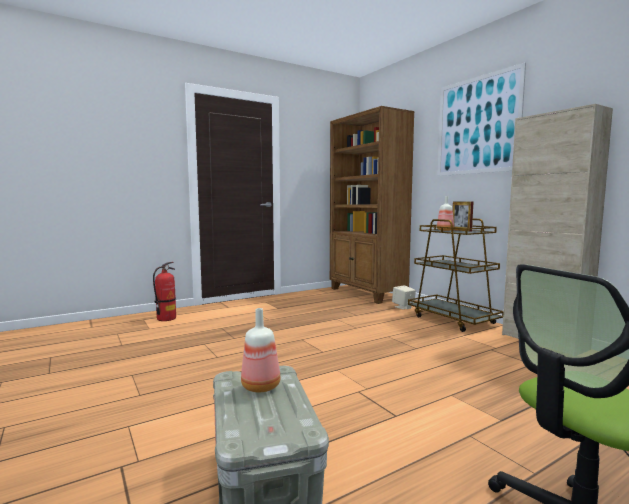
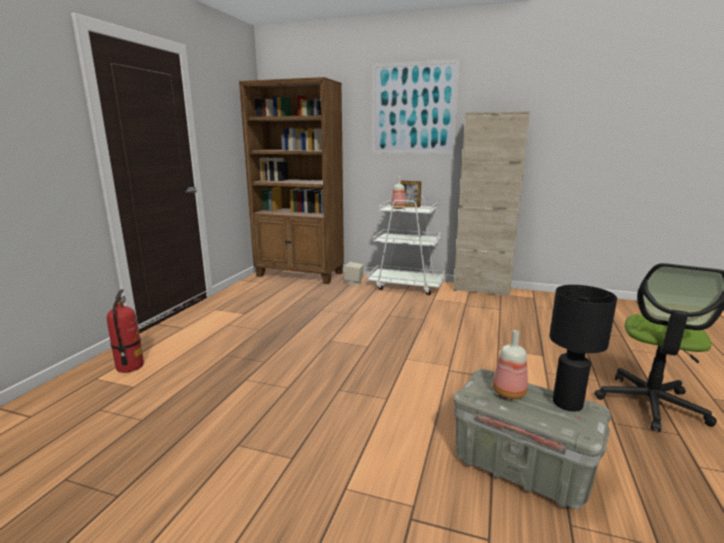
camera: 40 degrees left, 10 degrees up
brown cart [408,218,504,332] -> white cart [367,195,445,295]
none -> black table lamp [549,285,617,411]

